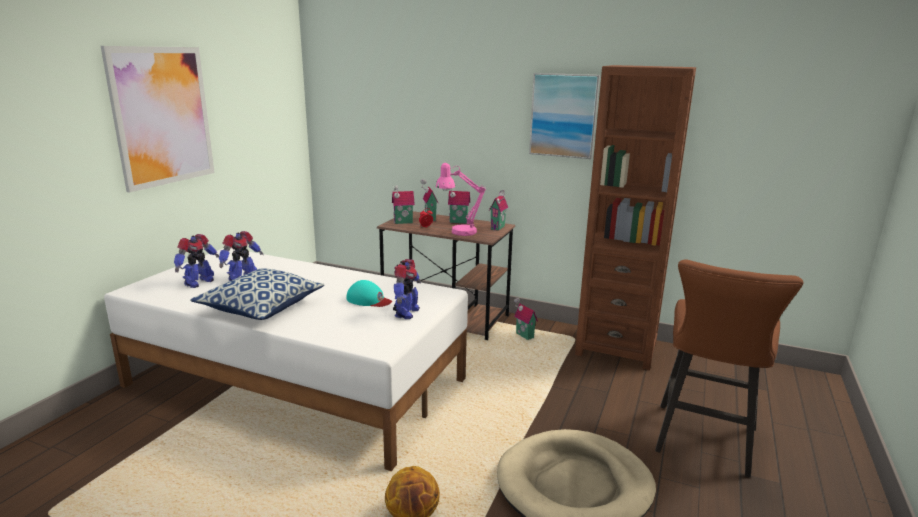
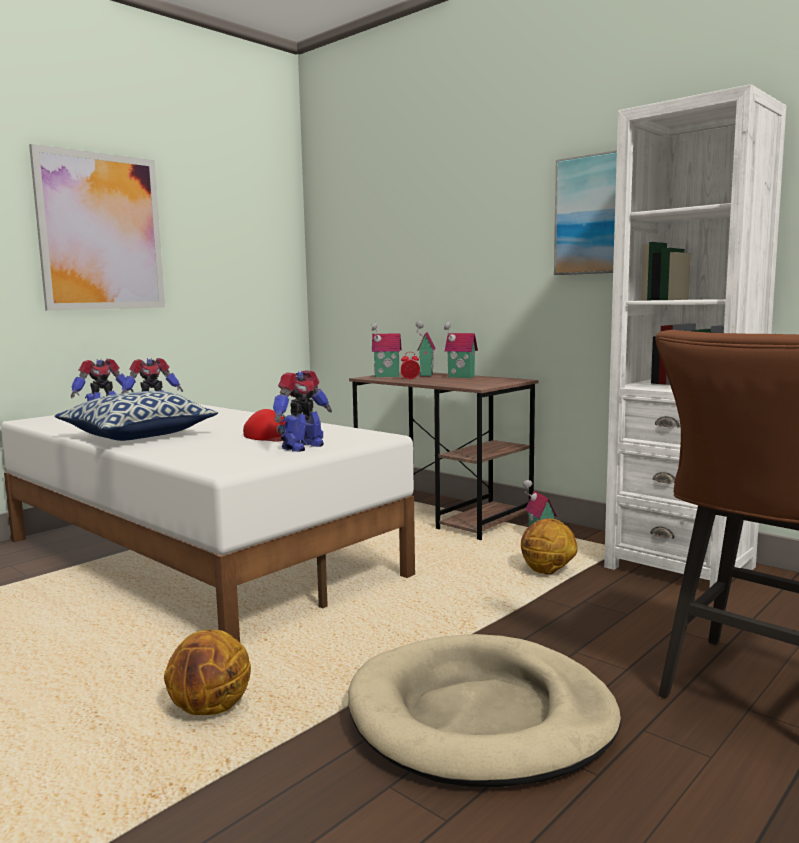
camera: 20 degrees right, 10 degrees down
turquoise cap [347,280,392,307] -> red cap [243,409,287,442]
pink table lamp [436,163,486,236] -> none
toy house [489,190,508,231] -> none
brown bookcase [575,65,696,370] -> white bookcase [604,84,786,587]
none -> basketball [521,518,578,575]

